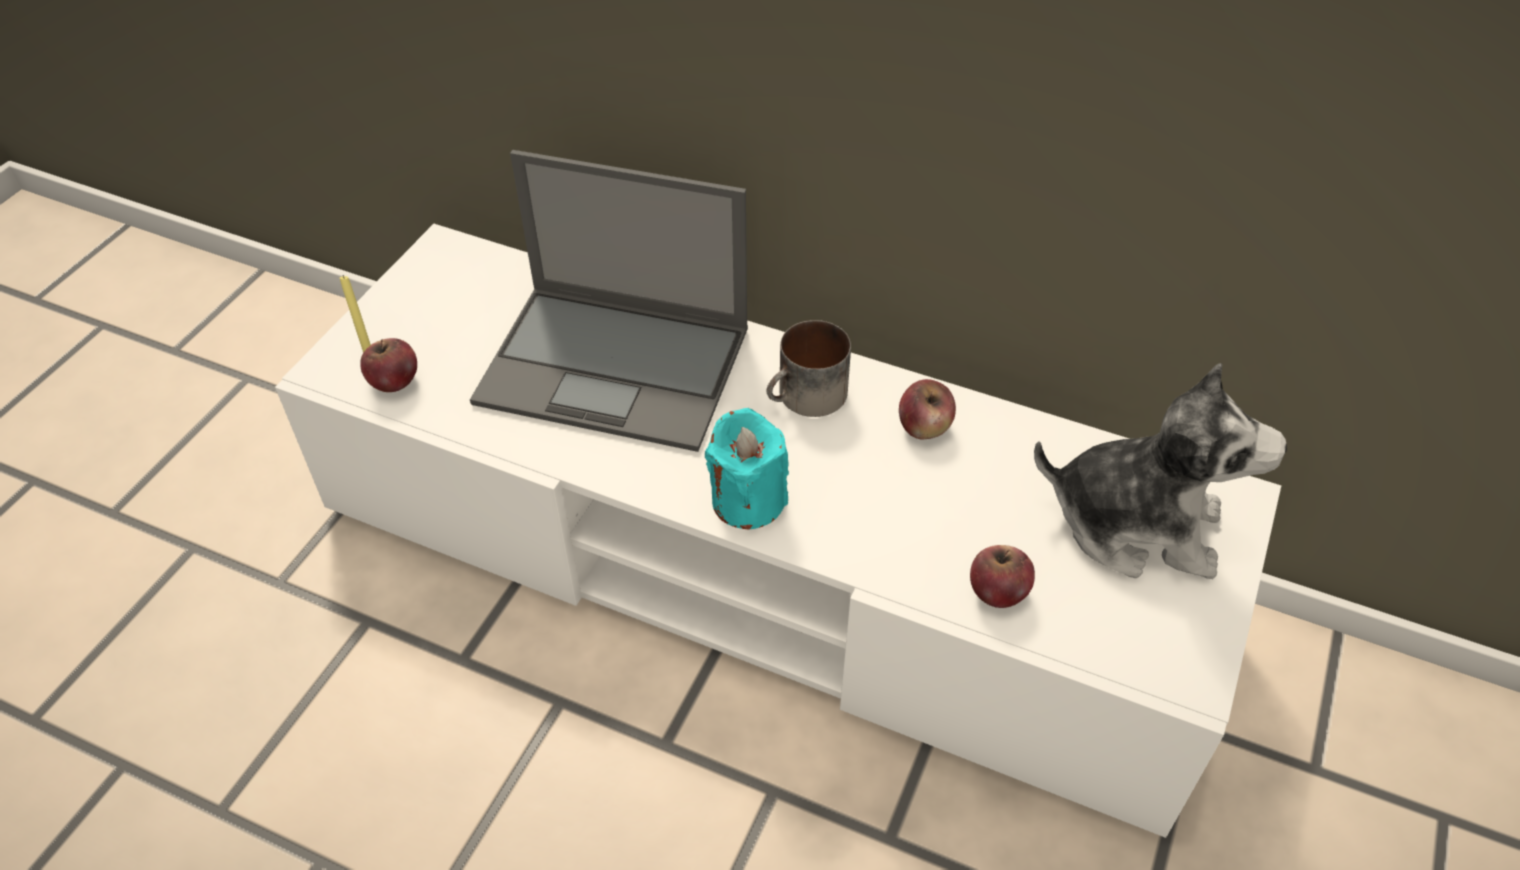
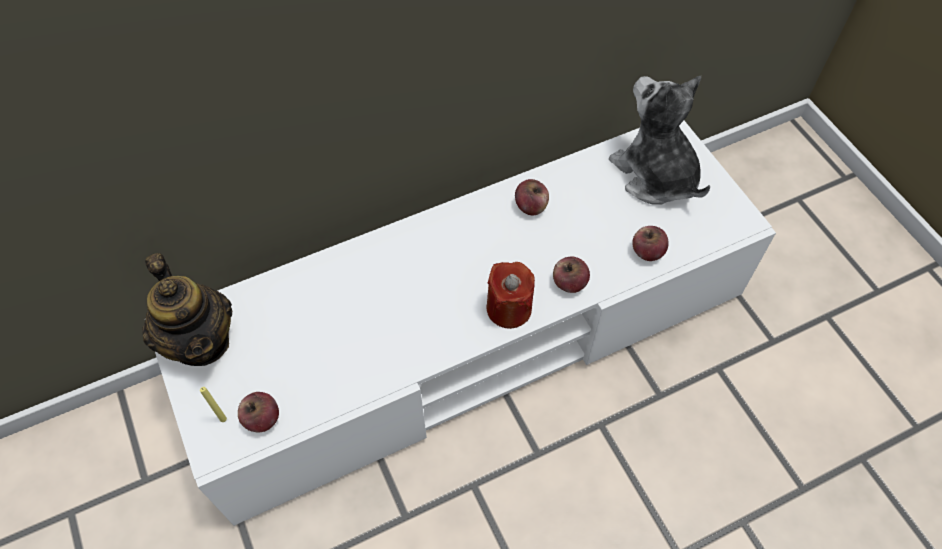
camera: 50 degrees left, 10 degrees up
laptop [470,150,748,452] -> none
turquoise candle [705,408,789,530] -> red candle [486,262,535,329]
mug [767,320,851,417] -> none
plush toy [1034,363,1287,579] -> plush toy turned 90 degrees counterclockwise [609,76,710,205]
none -> teapot [143,253,232,366]
none -> apple [553,256,590,293]

